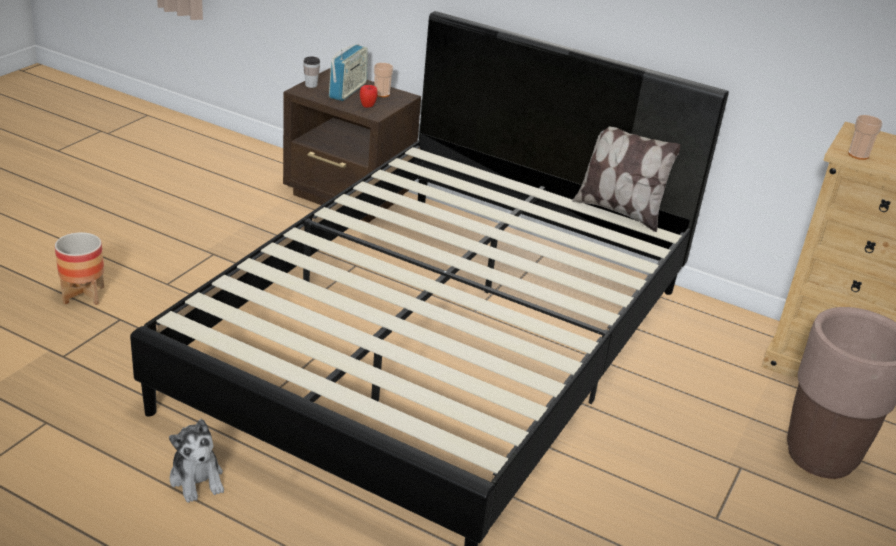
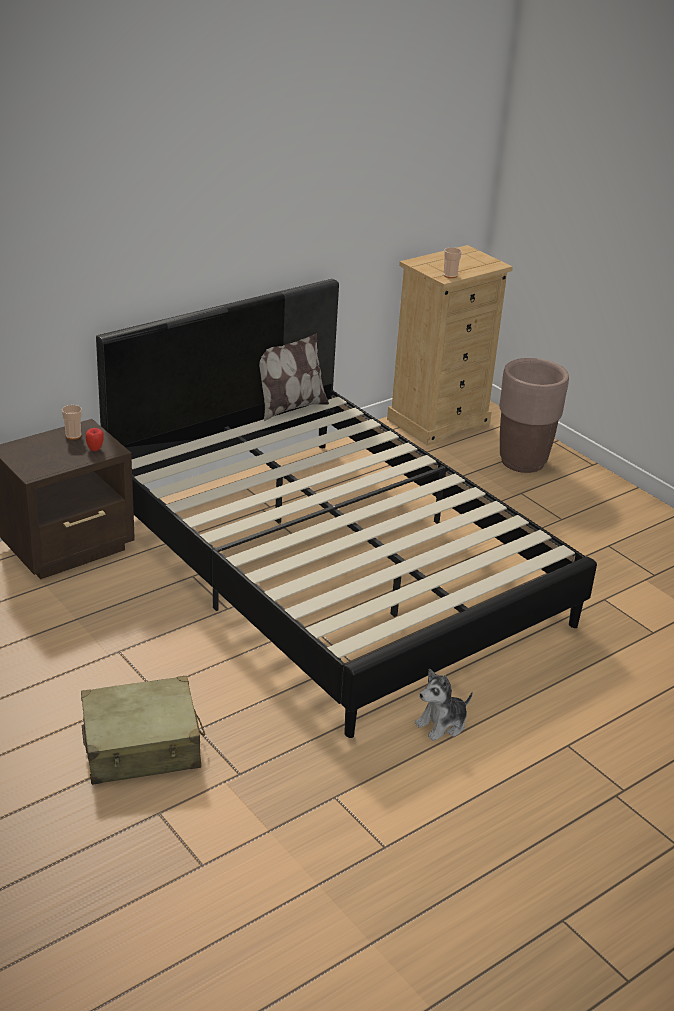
camera: 65 degrees left, 0 degrees up
planter [55,232,104,305] -> beige suitcase [81,676,205,785]
plush toy [169,419,224,503] -> plush toy turned 150 degrees clockwise [415,669,473,741]
cup [303,57,320,88] -> none
radio [329,44,368,101] -> none

